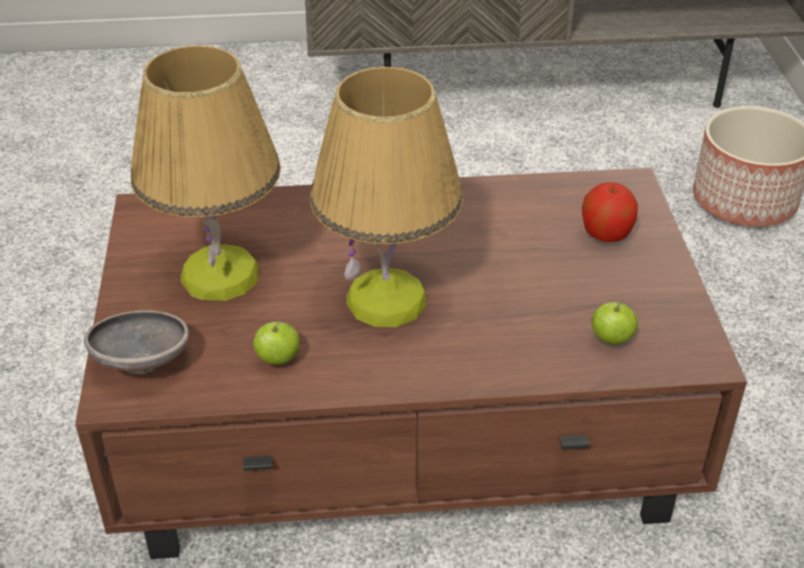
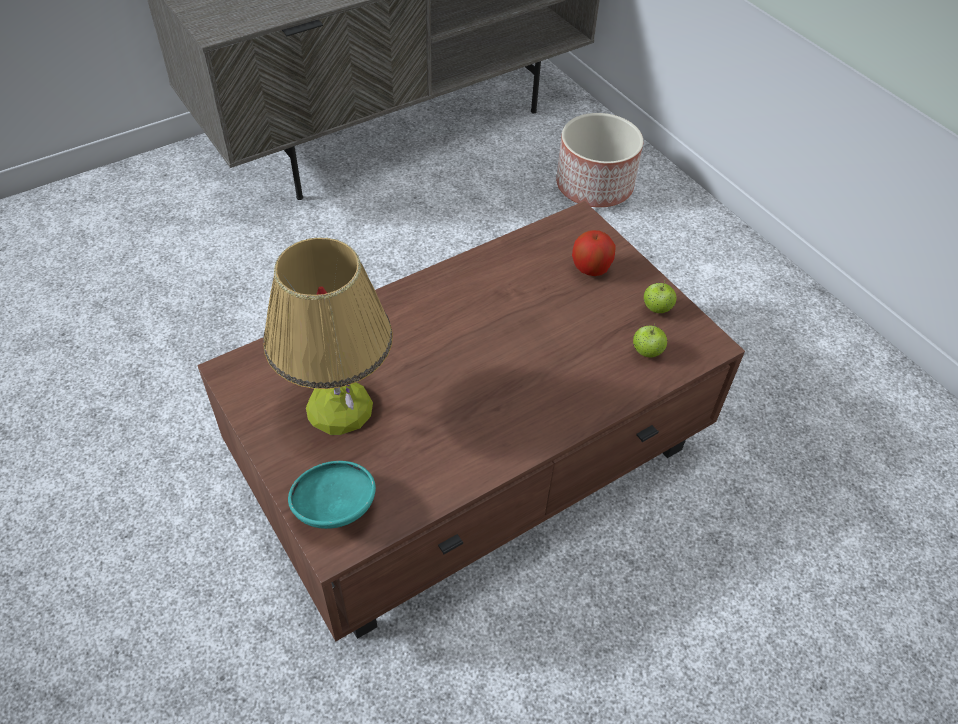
camera: 30 degrees left, 10 degrees up
grey bowl [84,310,189,374] -> turquoise bowl [288,461,376,529]
apple [253,319,300,365] -> apple moved to [644,280,677,313]
table lamp [310,67,463,327] -> none

